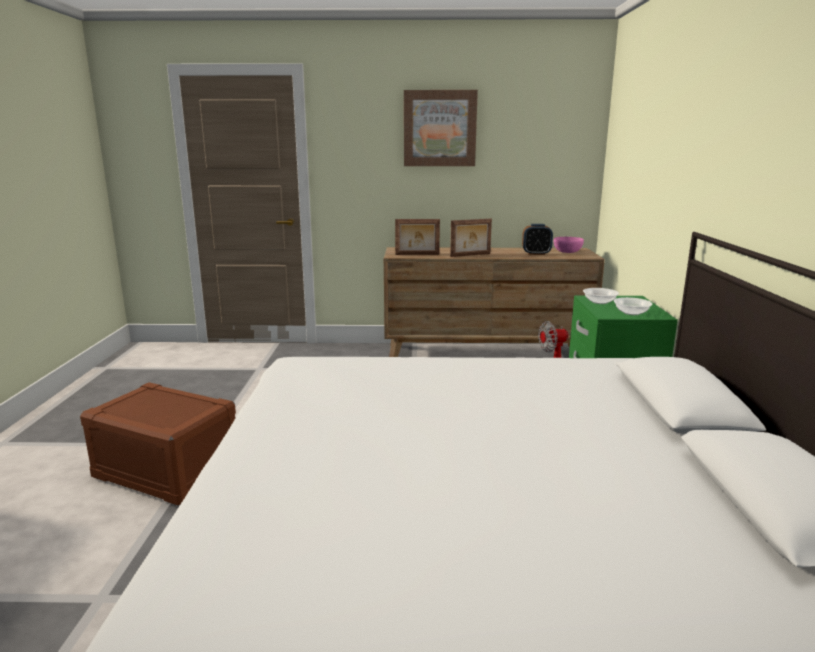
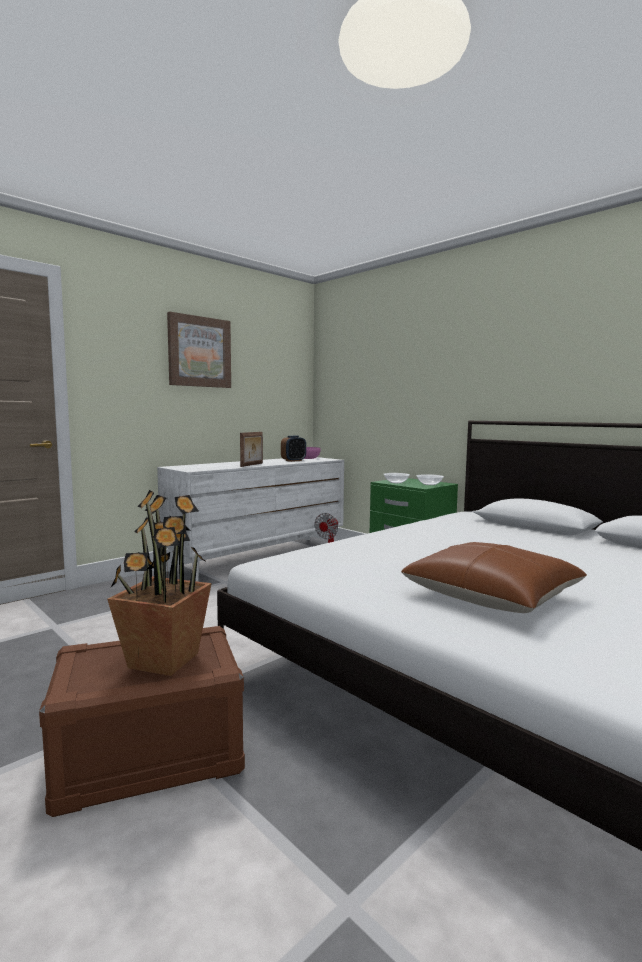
camera: 45 degrees left, 10 degrees down
brown dresser [384,247,605,357] -> white dresser [157,457,344,582]
picture frame [395,219,440,255] -> none
none -> potted plant [107,490,212,676]
none -> brown pillow [401,542,587,613]

